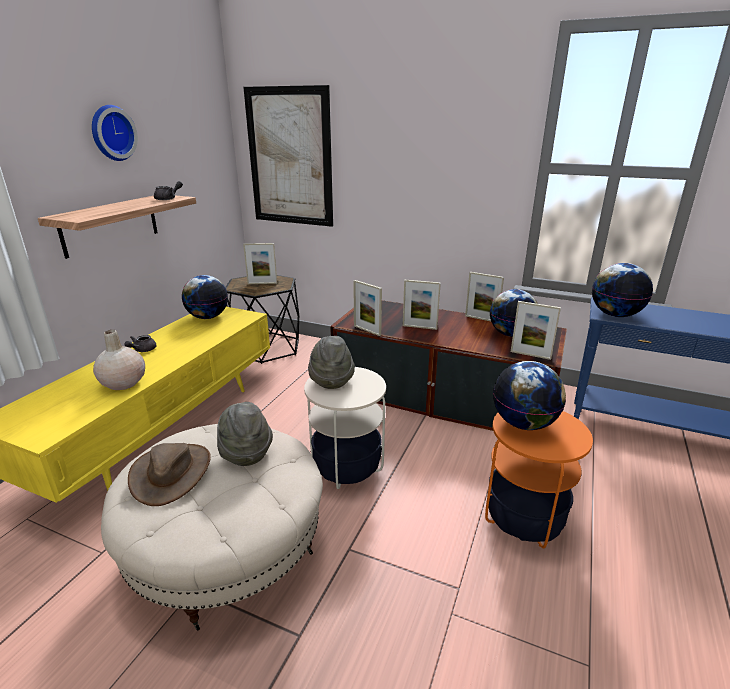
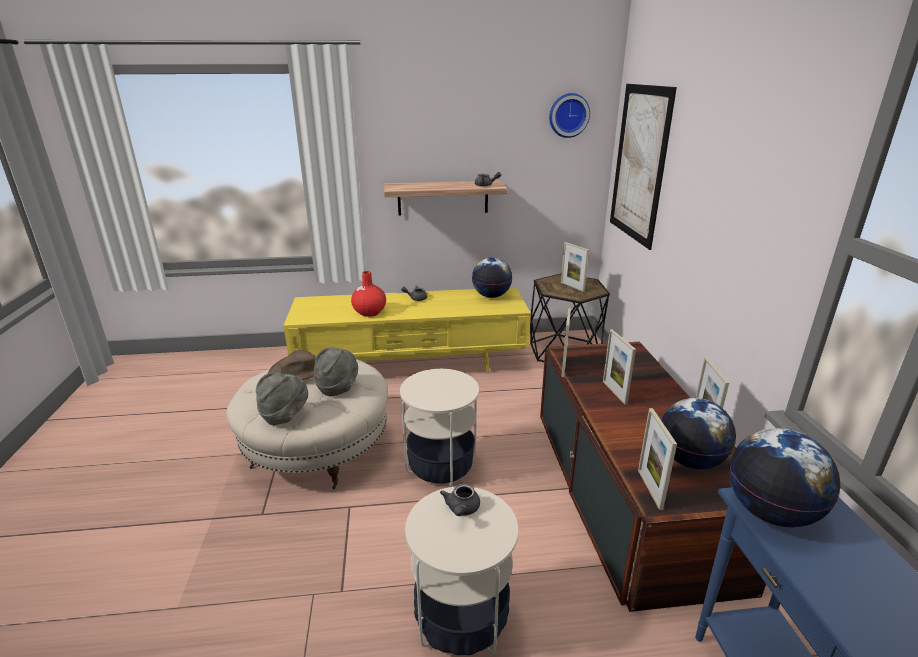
camera: 60 degrees right, 0 degrees up
wall clock [92,105,138,161] -> wall clock moved to [549,93,590,138]
beige vase [93,330,145,390] -> red vase [351,271,386,317]
grey hat [308,336,355,389] -> grey hat moved to [256,372,308,425]
orange side table [485,411,593,548] -> beige side table [405,487,518,655]
globe [493,361,566,430] -> grey teapot [440,484,480,516]

